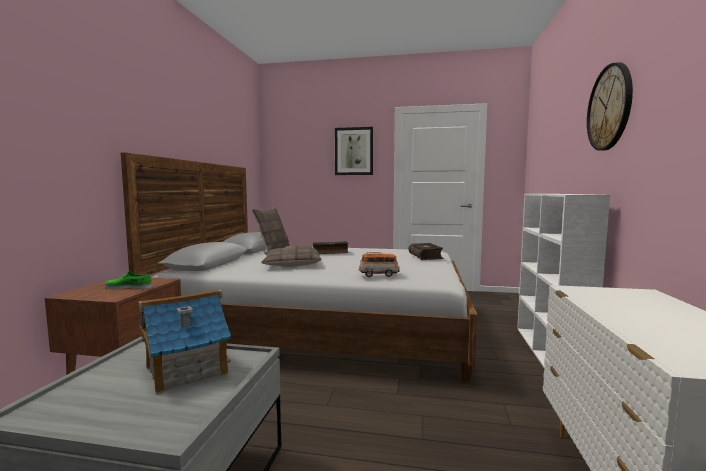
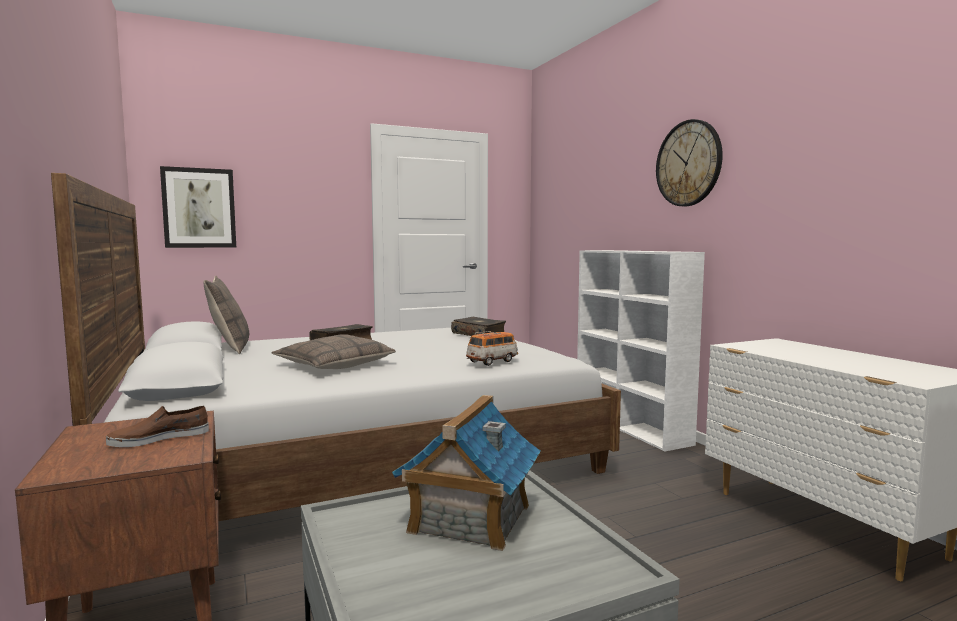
camera: 35 degrees left, 0 degrees up
green shoe [105,271,152,289] -> brown shoe [106,406,209,447]
picture [335,127,373,175] -> picture moved to [160,166,236,248]

